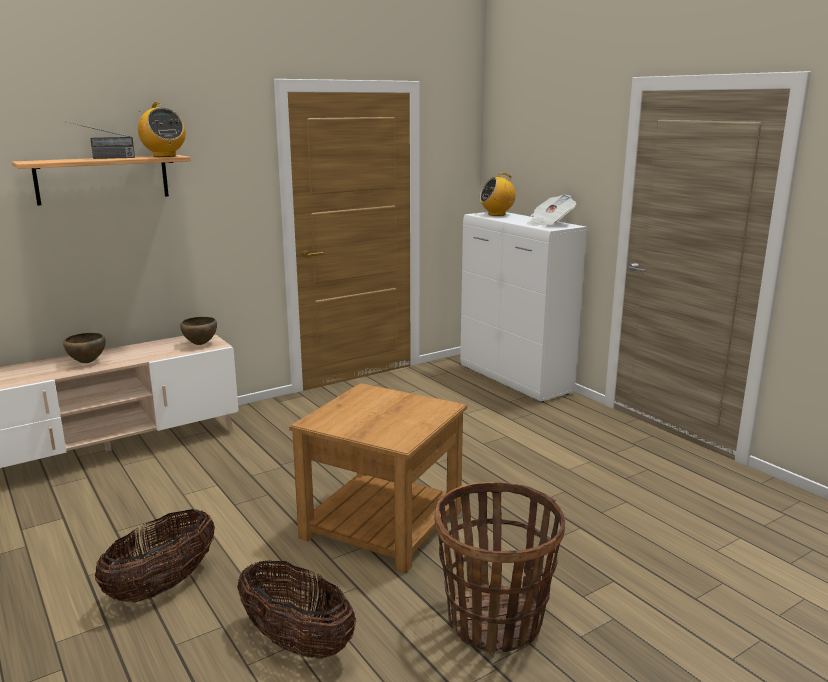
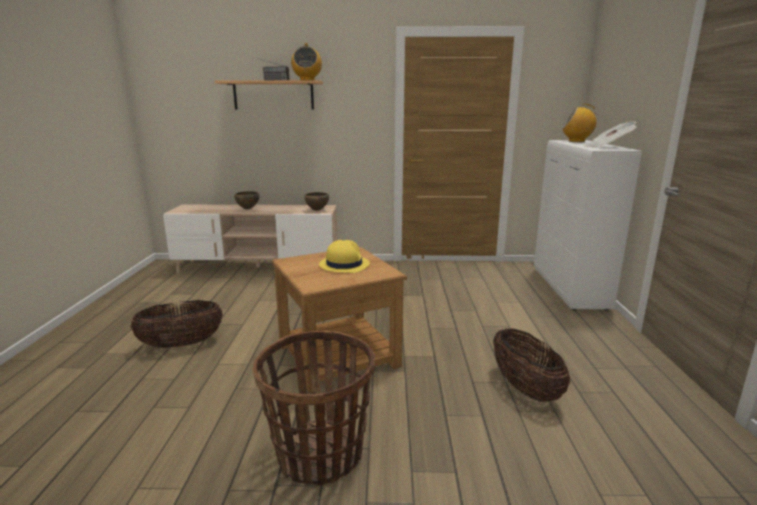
camera: 35 degrees right, 0 degrees up
basket [237,561,356,659] -> basket moved to [493,328,570,402]
none -> yellow hat [319,240,370,273]

